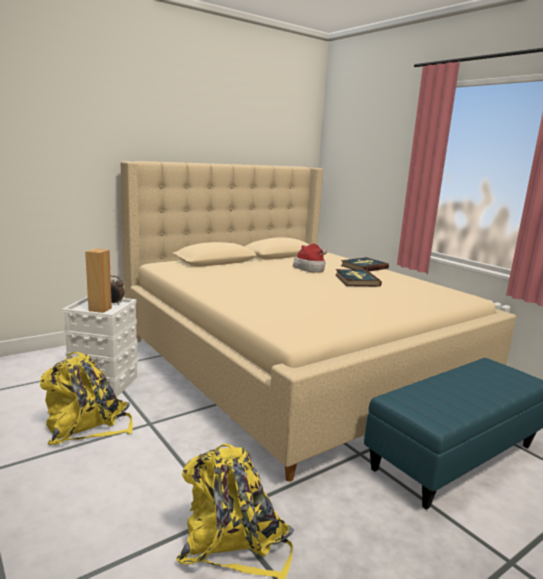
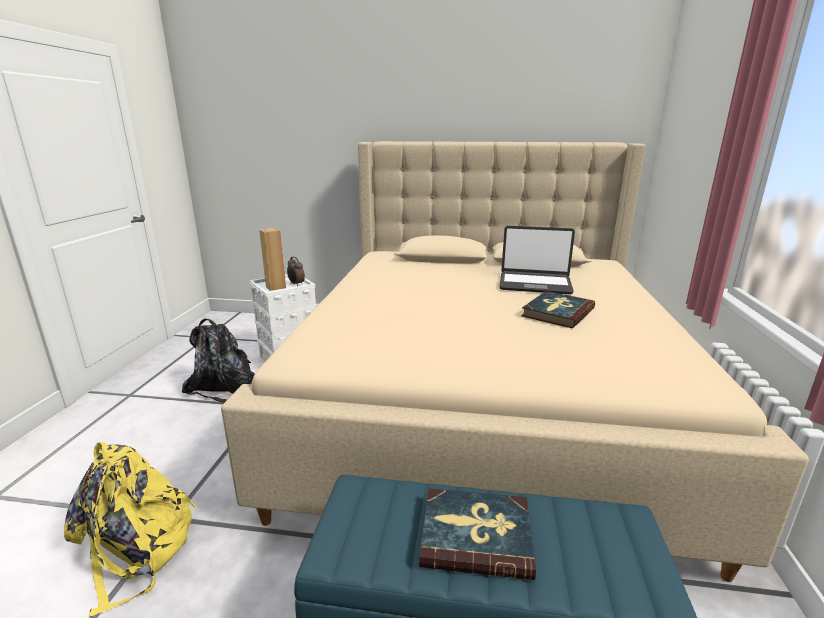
camera: 45 degrees right, 5 degrees up
yellow backpack [40,352,133,445] -> black backpack [182,319,255,403]
hat [293,244,327,273] -> laptop [499,226,575,294]
book [341,257,389,271] -> book moved to [419,488,536,580]

